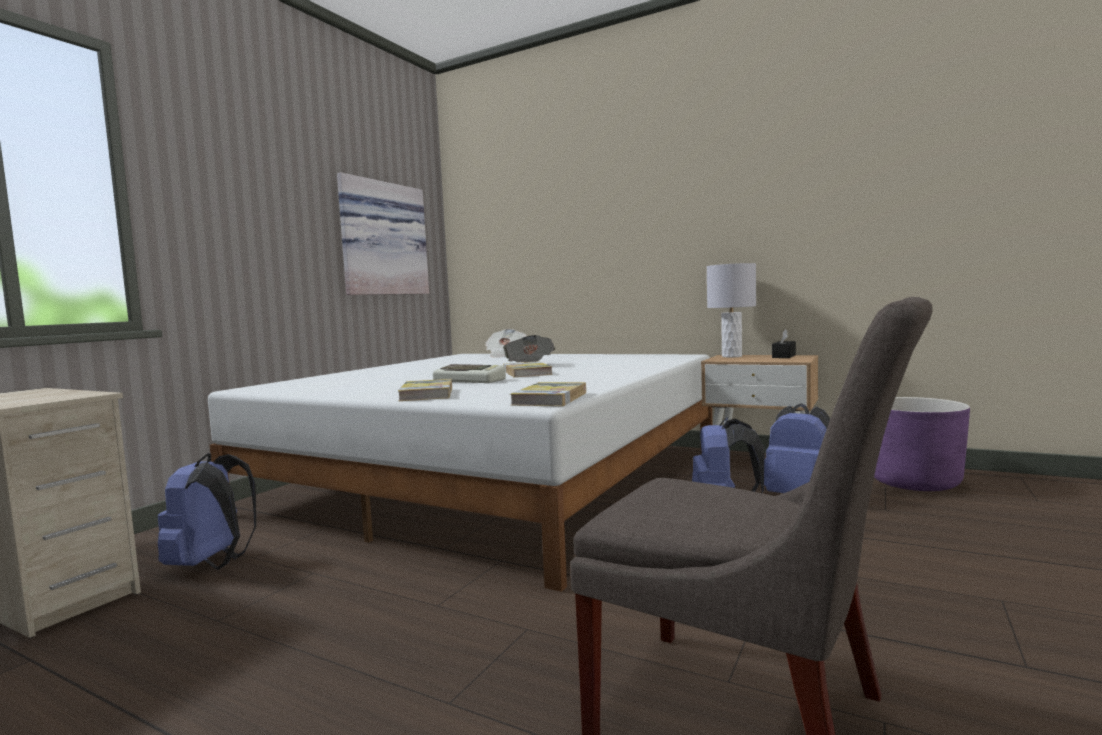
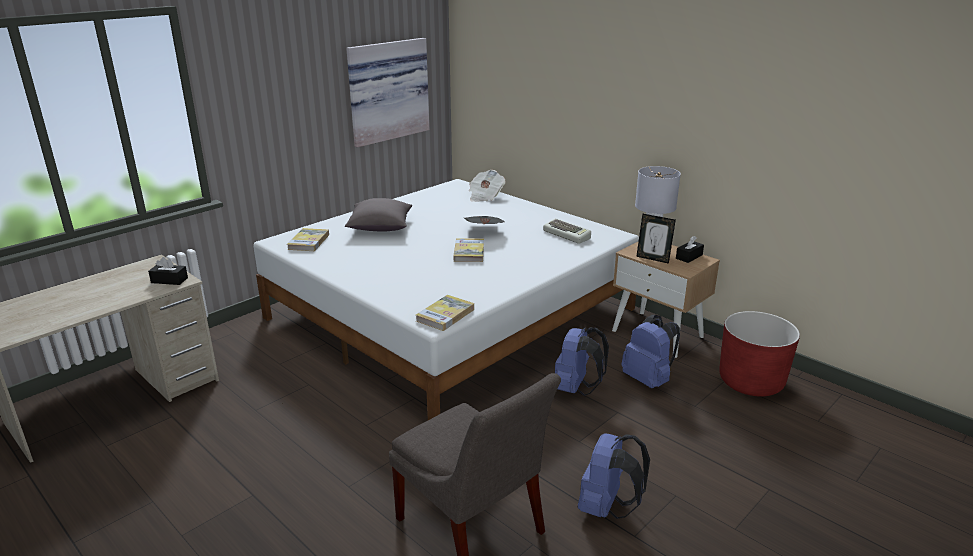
camera: 15 degrees right, 20 degrees up
blue backpack [158,453,256,570] -> blue backpack moved to [578,433,650,519]
book [398,379,452,401] -> book moved to [287,228,329,251]
keyboard [433,364,506,383] -> keyboard moved to [543,218,591,244]
purple planter [874,397,970,491] -> red planter [719,311,800,397]
none -> black tissue box [148,257,188,285]
none -> grey pillow [345,198,412,232]
none -> picture frame [636,213,676,264]

